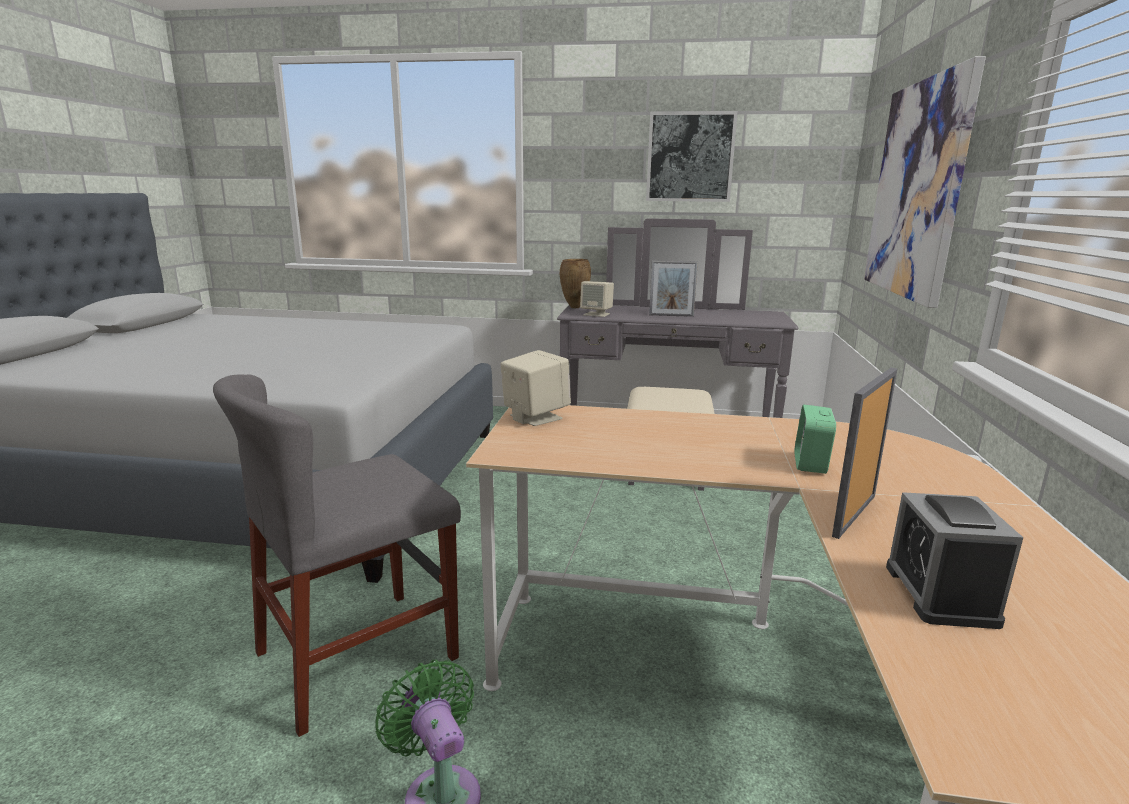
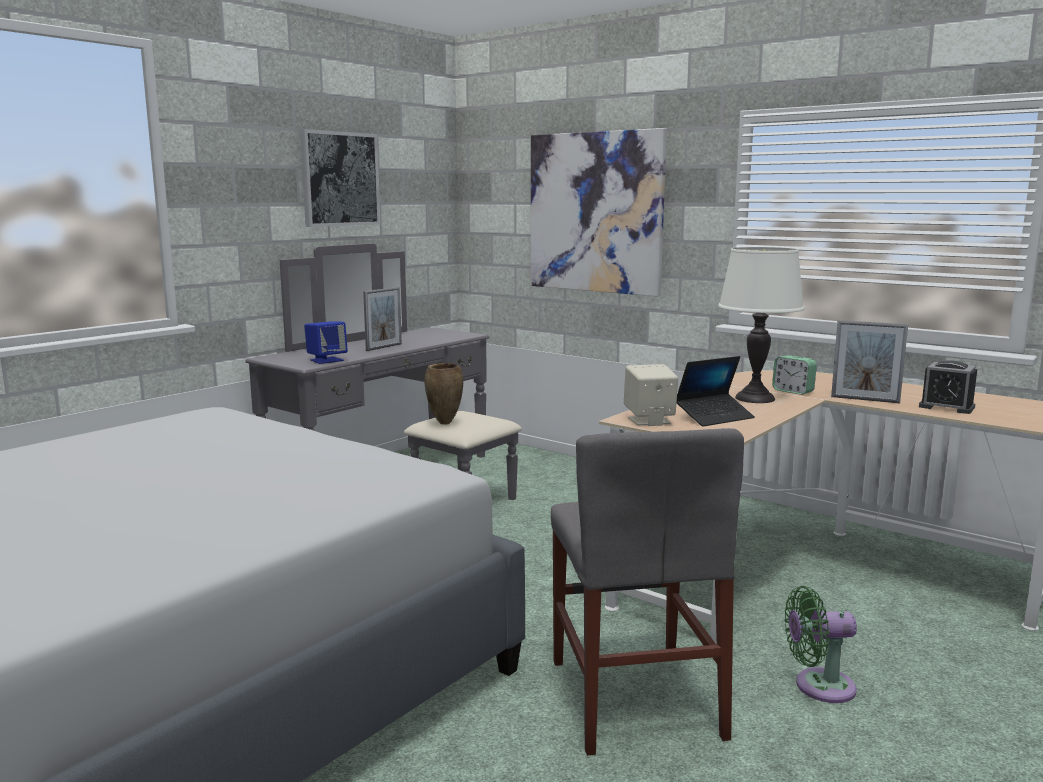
camera: 60 degrees left, 5 degrees down
brown vase [560,259,591,308] -> brown vase moved to [425,363,463,424]
beige speaker [580,281,614,317] -> blue speaker [304,321,348,364]
picture frame [832,368,897,539] -> picture frame turned 45 degrees counterclockwise [831,320,908,403]
none -> laptop [677,356,755,426]
none -> white table lamp [718,247,805,403]

